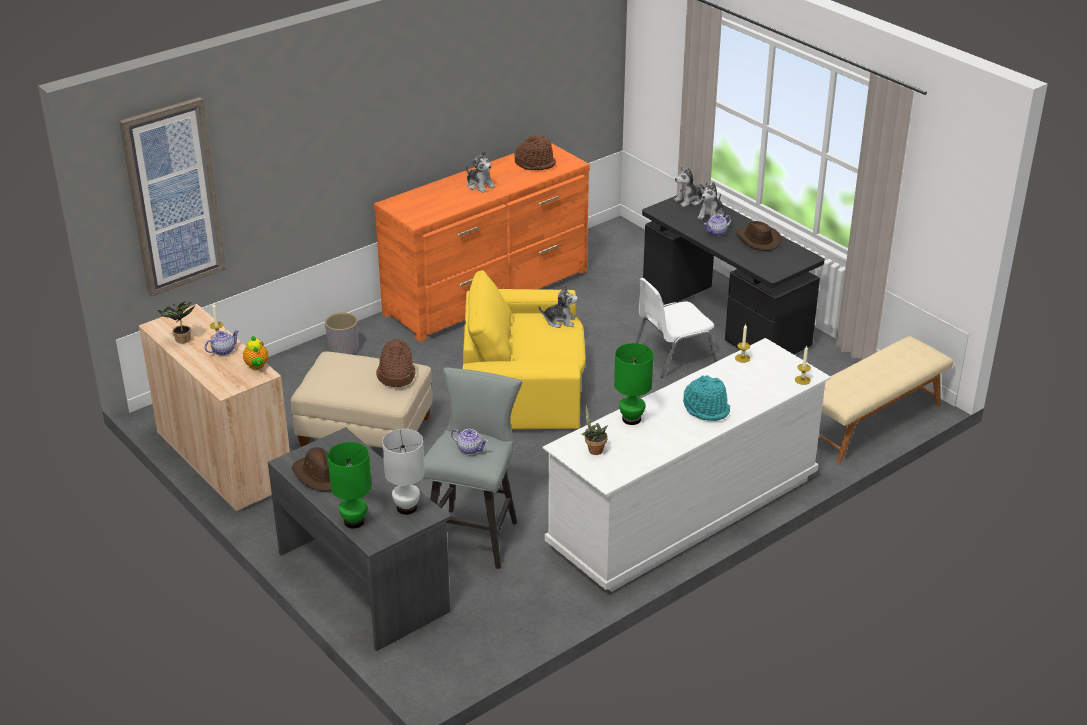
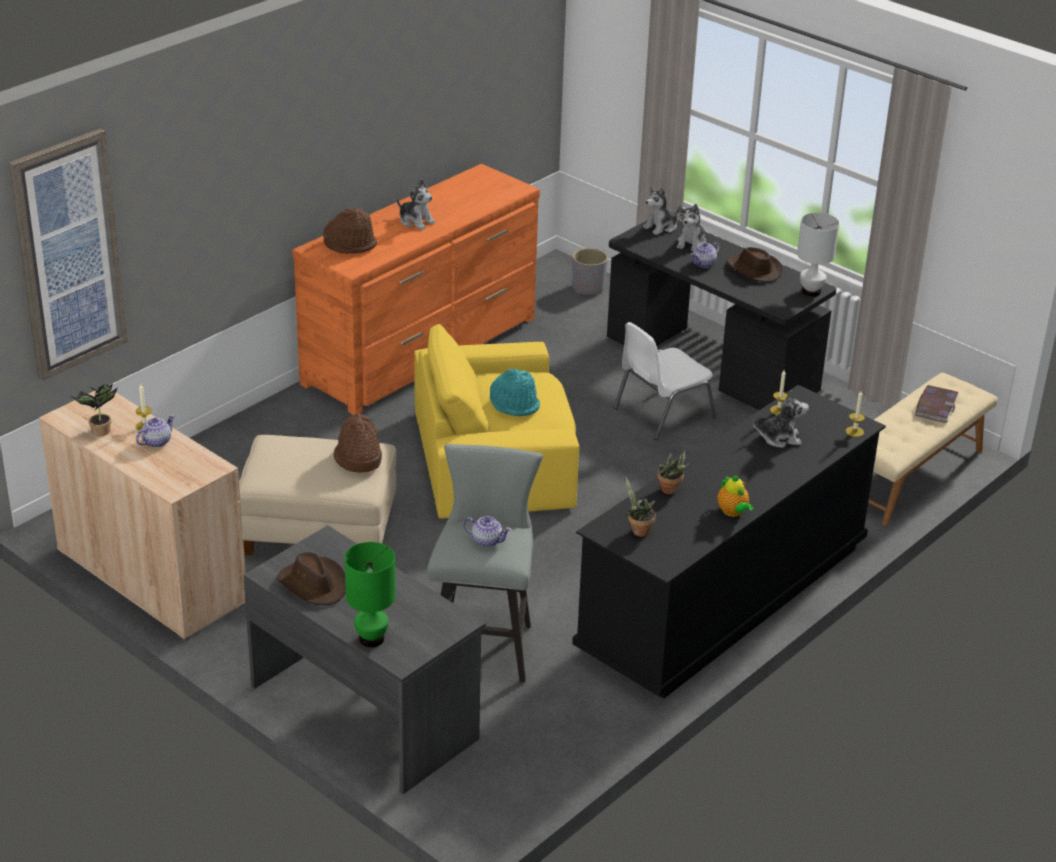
camera: 10 degrees left, 0 degrees up
teapot [243,336,268,370] -> teapot moved to [717,475,754,517]
grey planter [325,312,358,355] -> grey planter moved to [572,248,608,295]
white table lamp [382,429,425,515] -> white table lamp moved to [797,213,839,297]
brown hat [514,135,556,171] -> brown hat moved to [323,208,377,254]
plush toy [539,285,578,328] -> plush toy moved to [753,390,809,448]
white dresser [542,338,831,592] -> black dresser [572,385,886,698]
green table lamp [614,343,654,425] -> potted plant [657,450,689,494]
turquoise hat [683,375,730,421] -> turquoise hat moved to [490,368,540,416]
none -> book [915,385,958,423]

